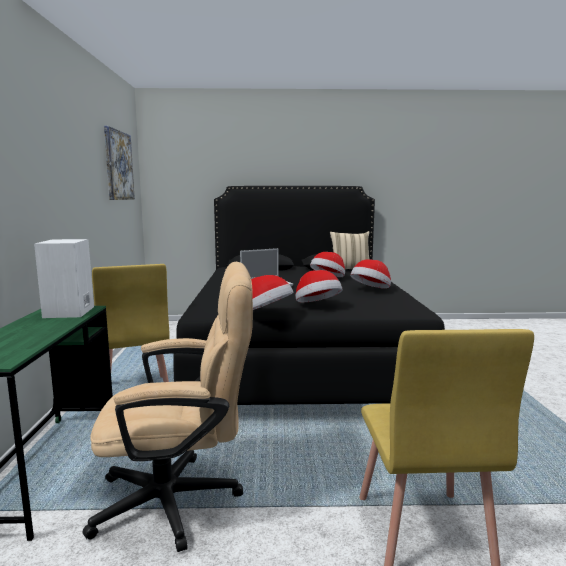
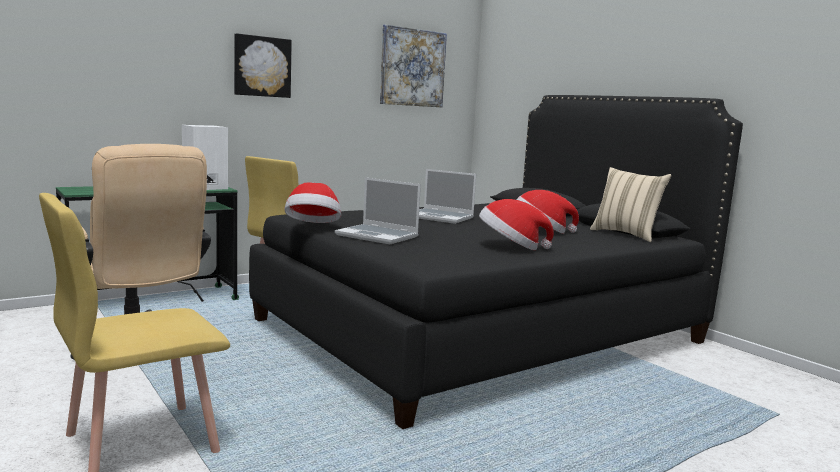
camera: 55 degrees right, 0 degrees up
hat [295,270,343,302] -> laptop [335,177,421,244]
none -> picture [234,33,292,98]

